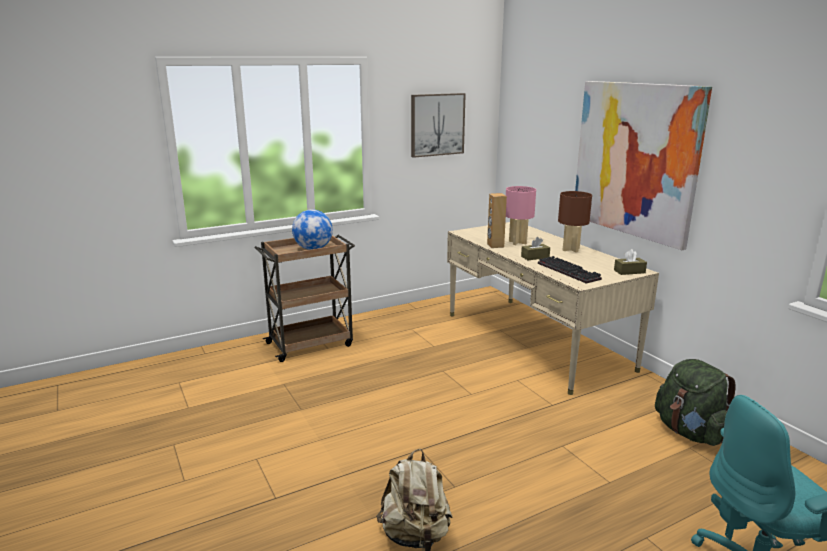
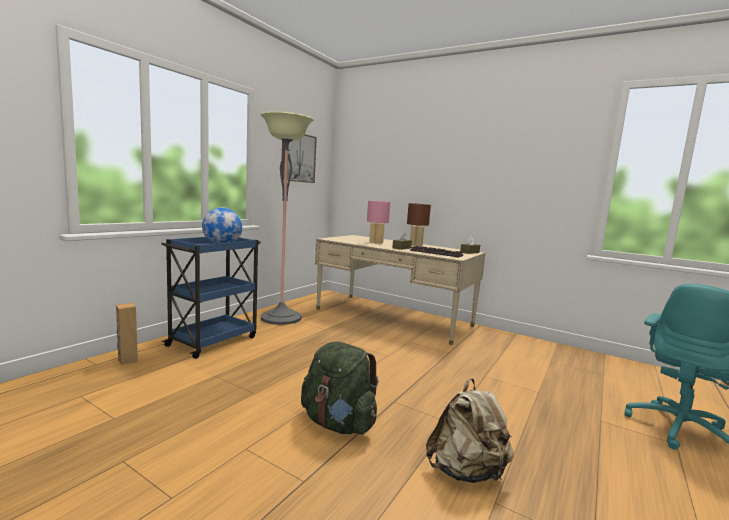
camera: 30 degrees left, 10 degrees down
brown cart [255,235,355,362] -> blue cart [161,237,261,359]
brown speaker [487,193,507,248] -> brown speaker moved to [116,303,138,365]
picture [575,81,712,250] -> none
green backpack [655,359,736,446] -> green backpack moved to [301,342,378,434]
none -> floor lamp [261,111,314,325]

